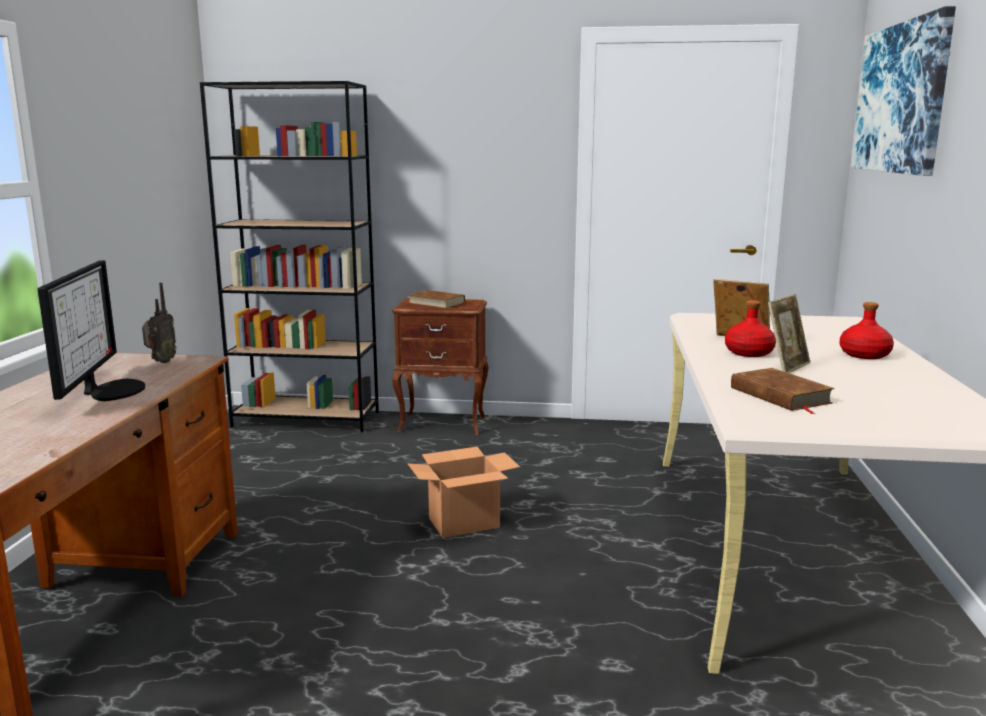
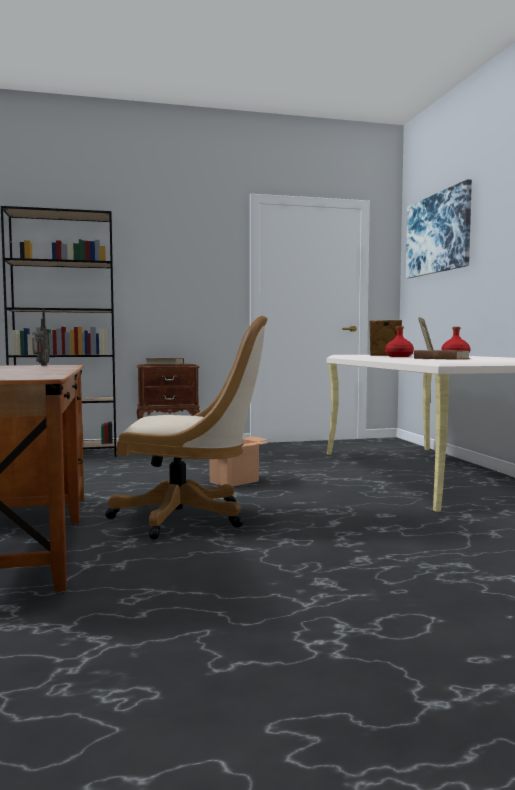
camera: 20 degrees left, 10 degrees down
monitor [38,260,145,401] -> none
none -> office chair [105,315,267,540]

